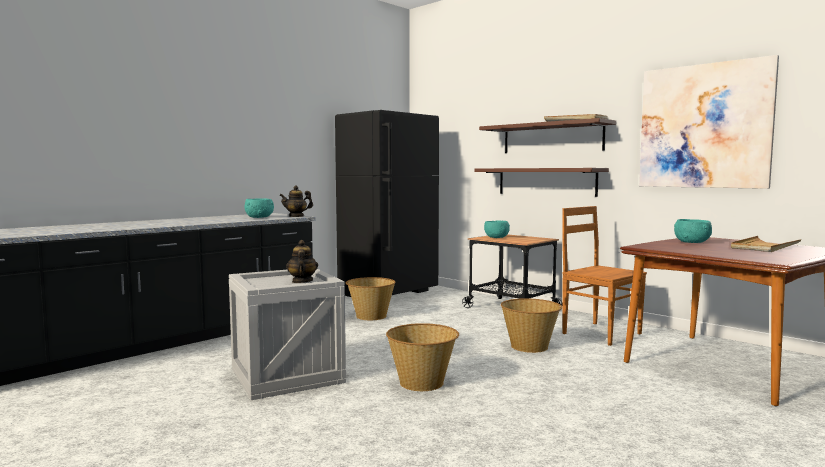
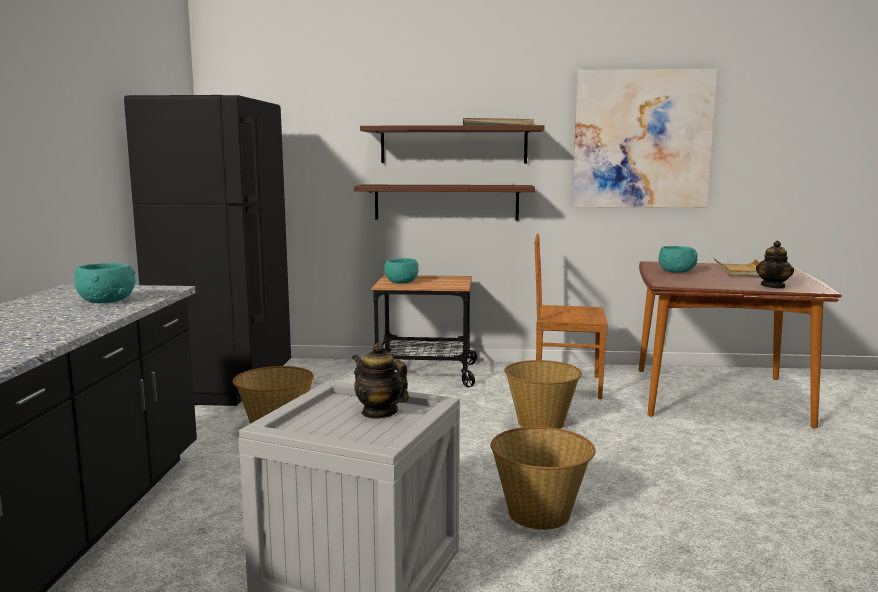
camera: 40 degrees left, 5 degrees up
teapot [279,186,313,217] -> teapot moved to [756,241,794,289]

